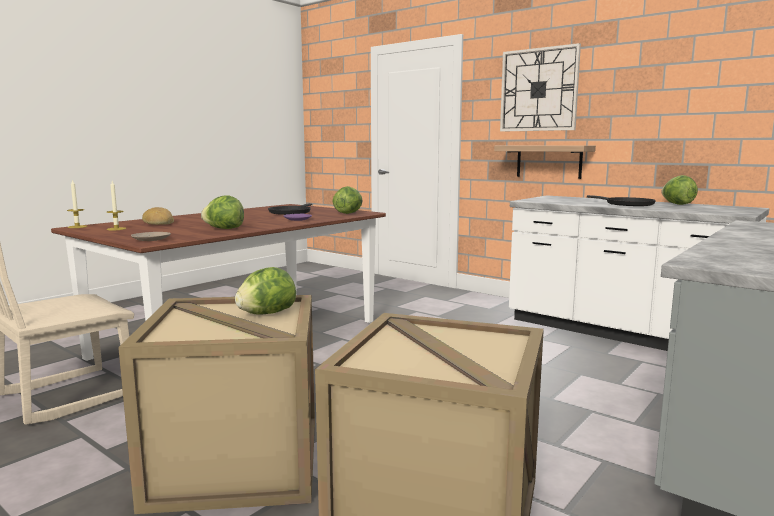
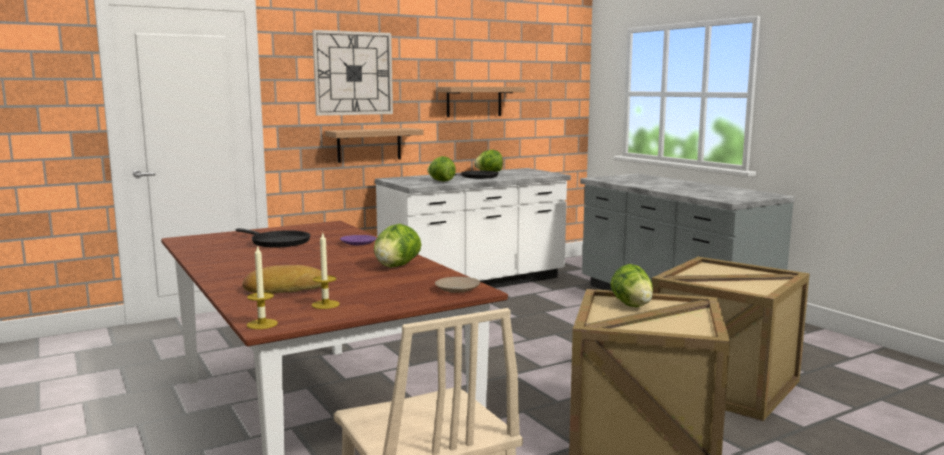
camera: 70 degrees left, 0 degrees up
lettuce [333,186,363,214] -> lettuce moved to [427,156,456,182]
none -> shelf [437,87,525,117]

